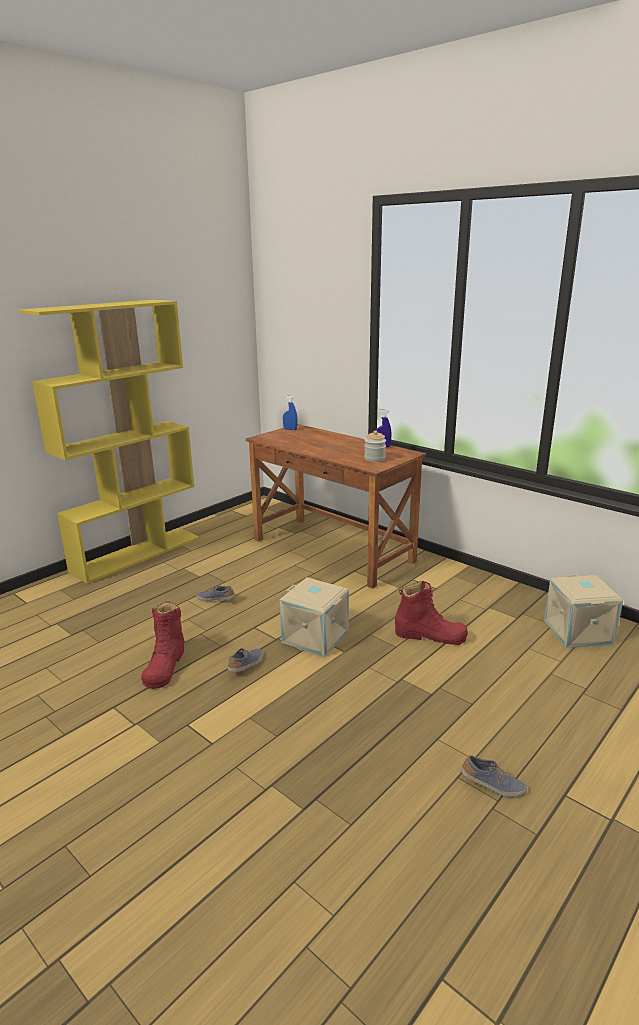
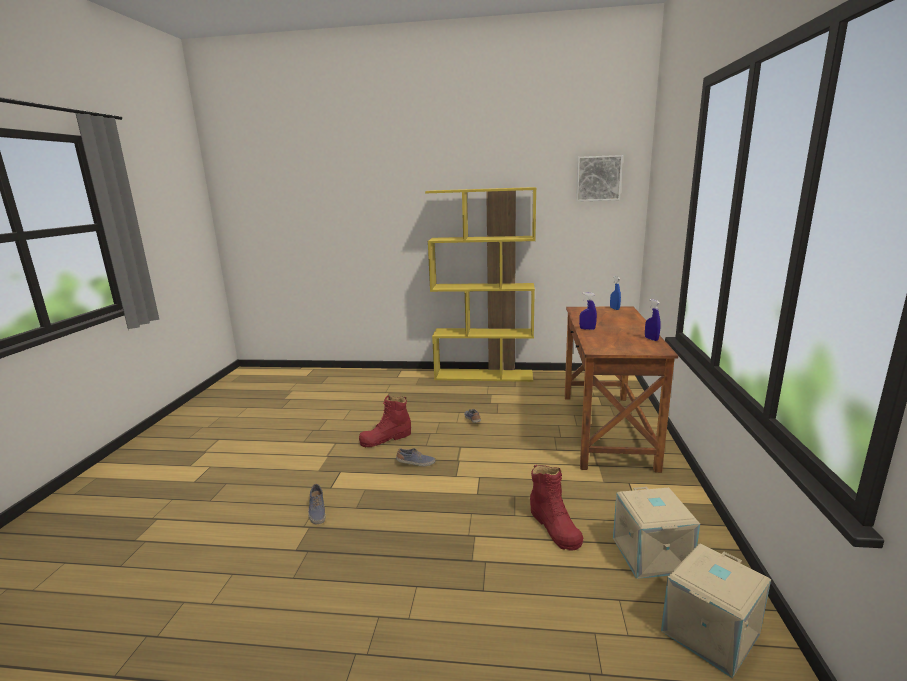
camera: 55 degrees right, 5 degrees down
beige storage box [280,577,349,657] -> beige storage box moved to [613,487,700,579]
jar [364,431,386,462] -> none
shoe [461,755,527,798] -> shoe moved to [308,484,325,524]
none -> picture [576,155,623,202]
none -> blue spray bottle [579,292,597,330]

